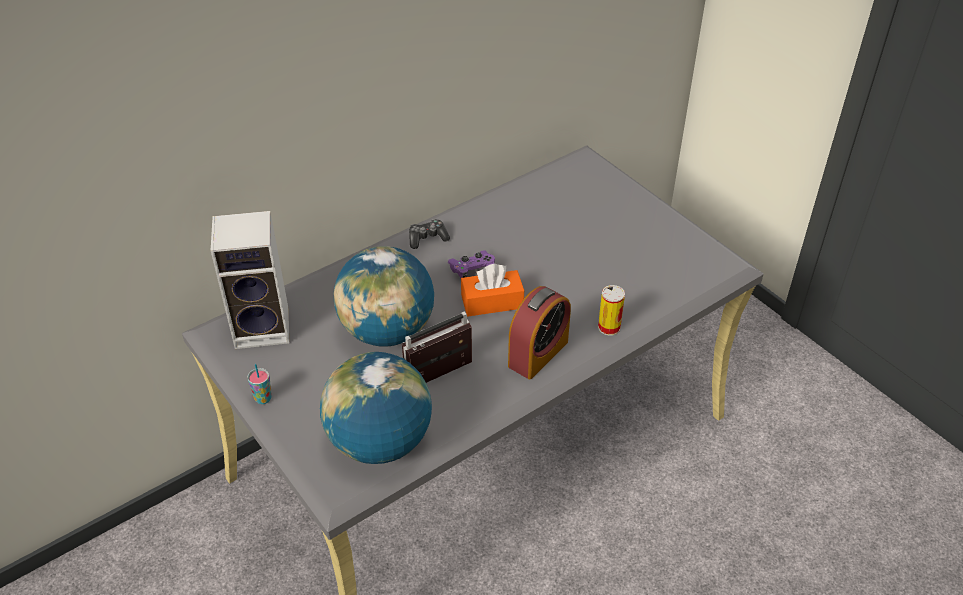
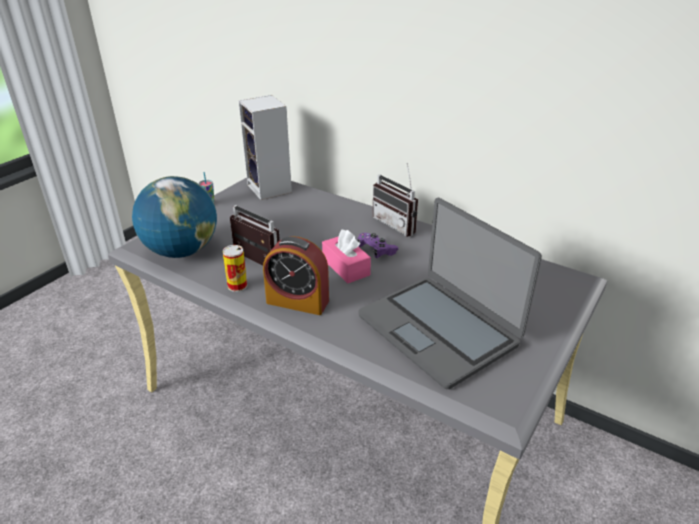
camera: 70 degrees right, 10 degrees down
globe [334,246,434,347] -> none
game controller [409,219,450,249] -> radio [372,163,418,237]
orange tissue box [461,264,524,316] -> pink tissue box [322,229,371,283]
can [598,285,625,336] -> can moved to [222,245,248,292]
none -> laptop [359,198,542,389]

